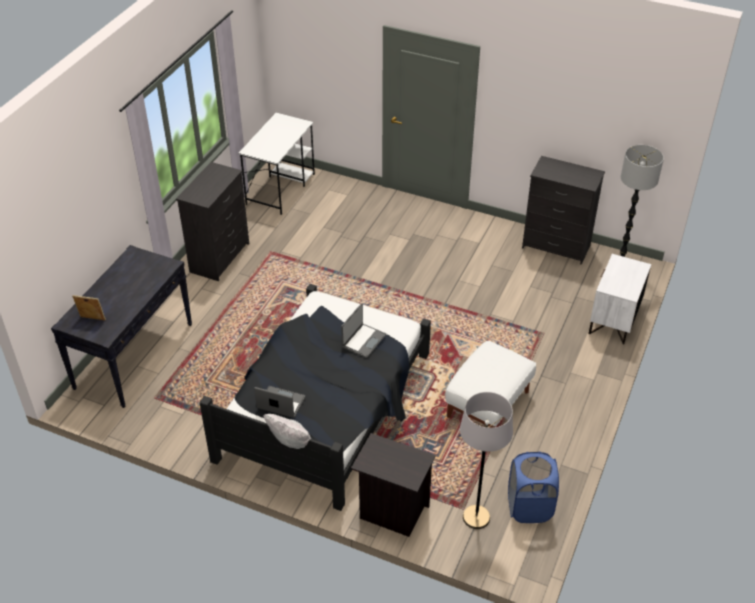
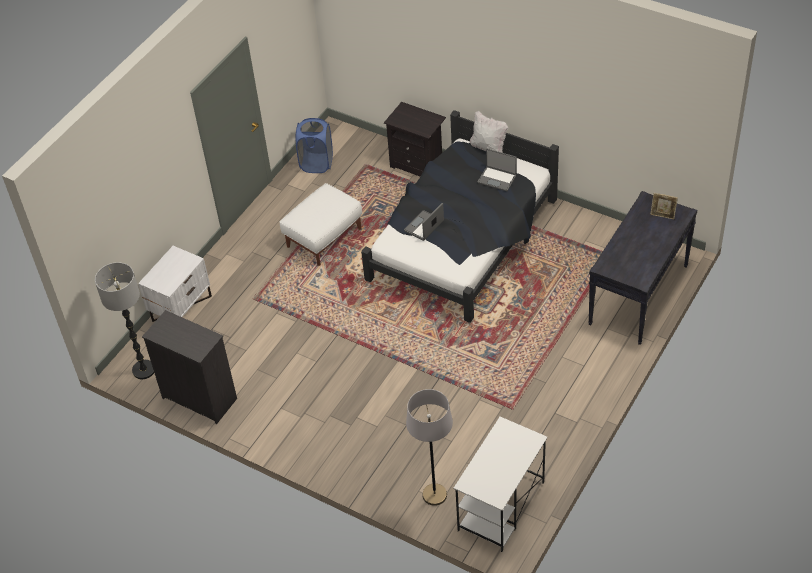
camera: 170 degrees left, 5 degrees up
black dresser [176,162,249,281] -> none
grey floor lamp [460,392,513,529] -> grey floor lamp moved to [406,389,453,506]

